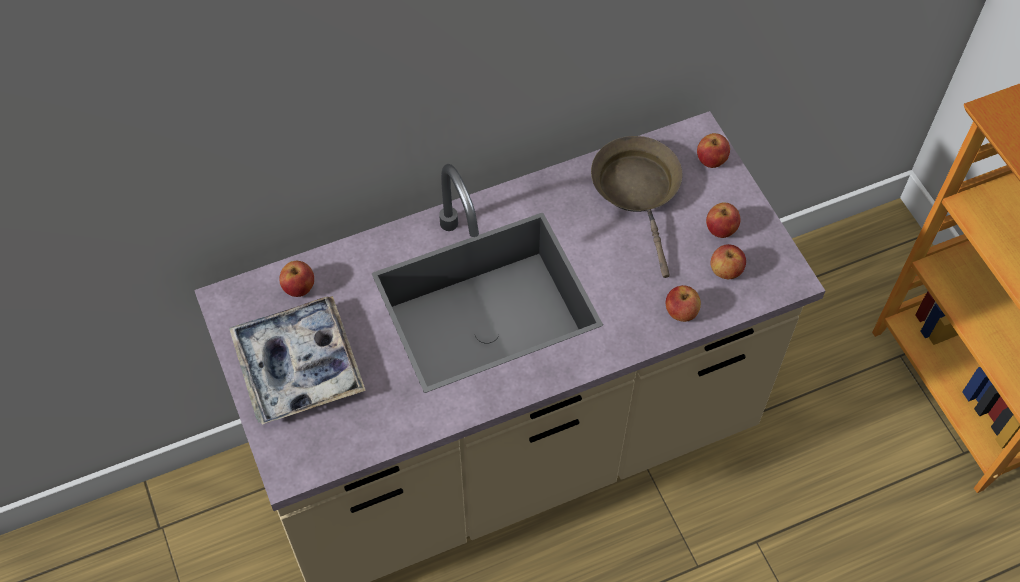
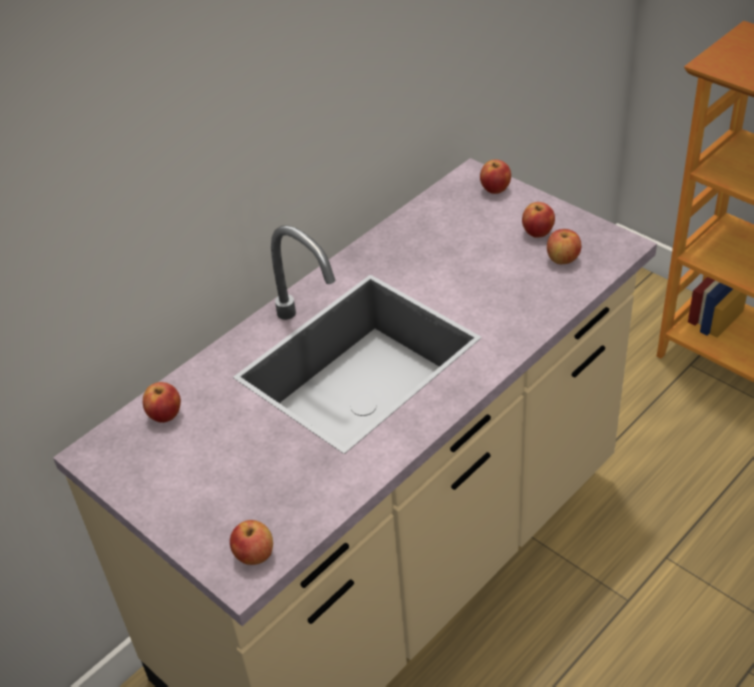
camera: 20 degrees left, 15 degrees down
tray [229,296,366,425] -> none
brown frying pan [591,136,682,278] -> none
apple [666,285,701,322] -> apple moved to [230,520,273,565]

